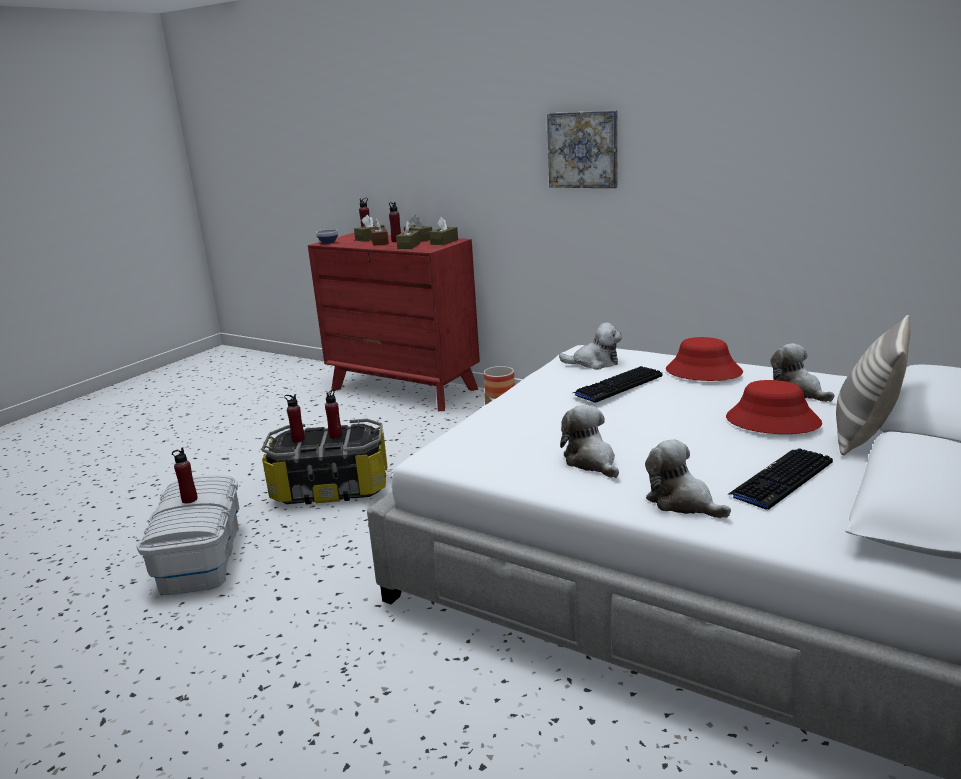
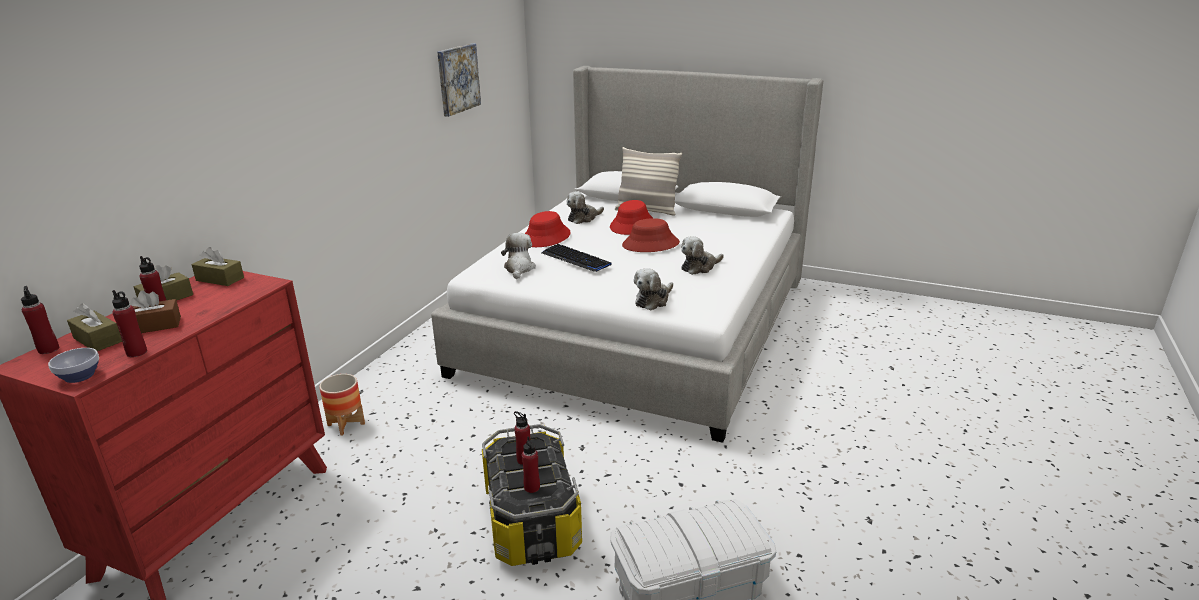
camera: 100 degrees left, 5 degrees up
red bottle [172,447,198,503] -> red bottle moved to [112,290,147,357]
brown tissue box [396,221,420,249] -> none
picture [547,110,618,188] -> picture moved to [437,43,481,117]
plush toy [645,439,731,518] -> plush toy moved to [634,268,673,310]
keyboard [728,448,833,510] -> none
none -> red hat [622,218,680,252]

